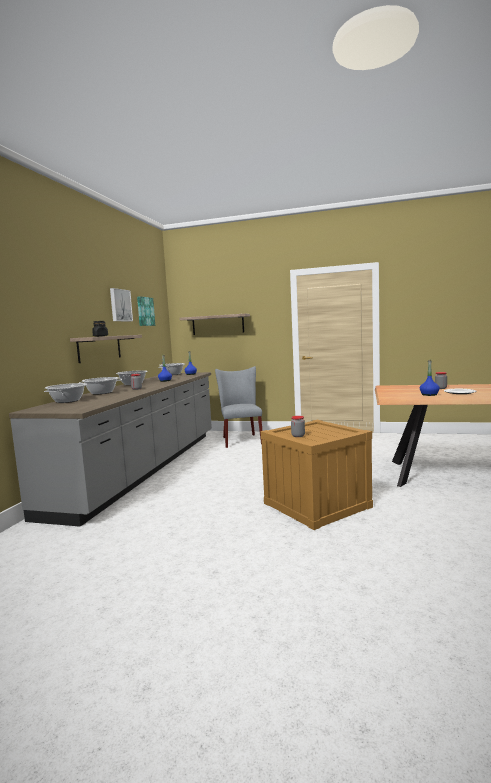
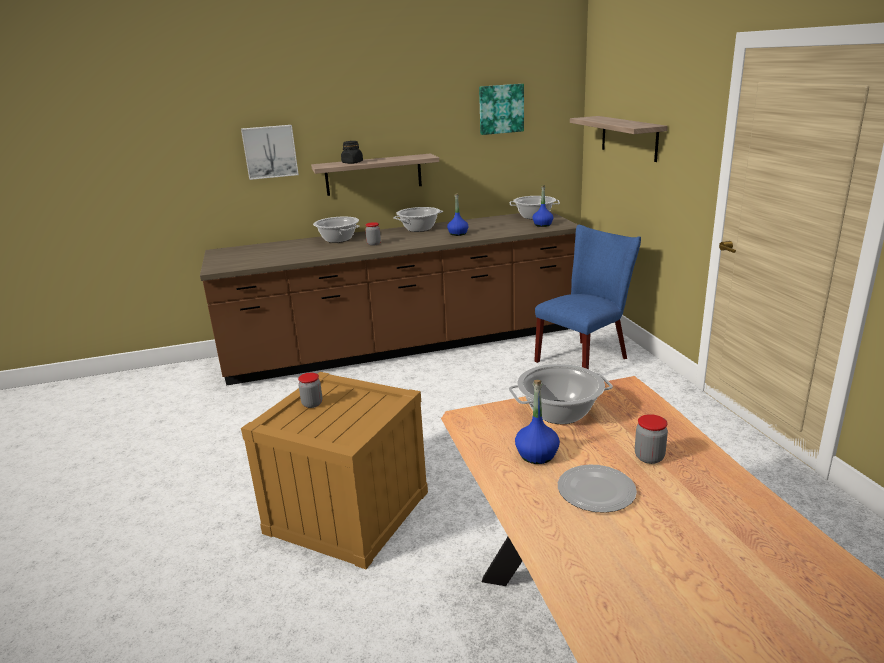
camera: 60 degrees right, 15 degrees up
grey counter [9,372,212,527] -> brown counter [200,211,578,386]
cooking pot [44,383,87,403] -> cooking pot moved to [509,364,613,424]
picture [110,288,133,321] -> picture moved to [241,125,299,180]
grey chair [215,366,262,448] -> blue chair [534,225,641,369]

